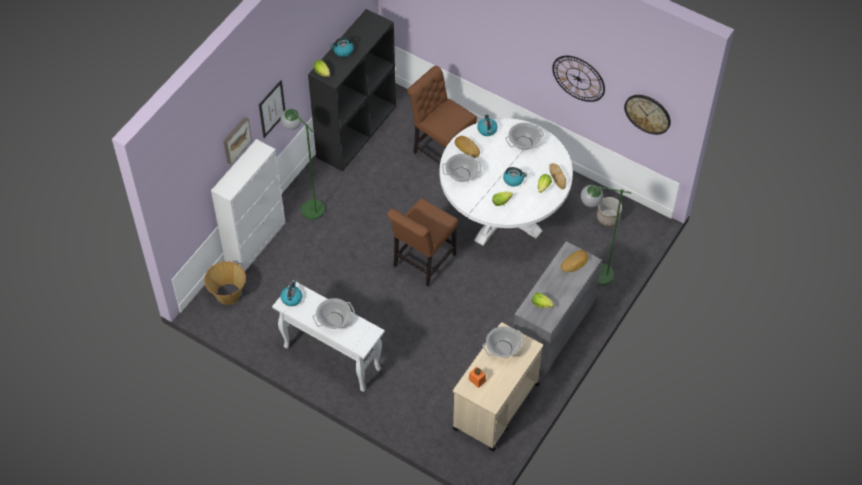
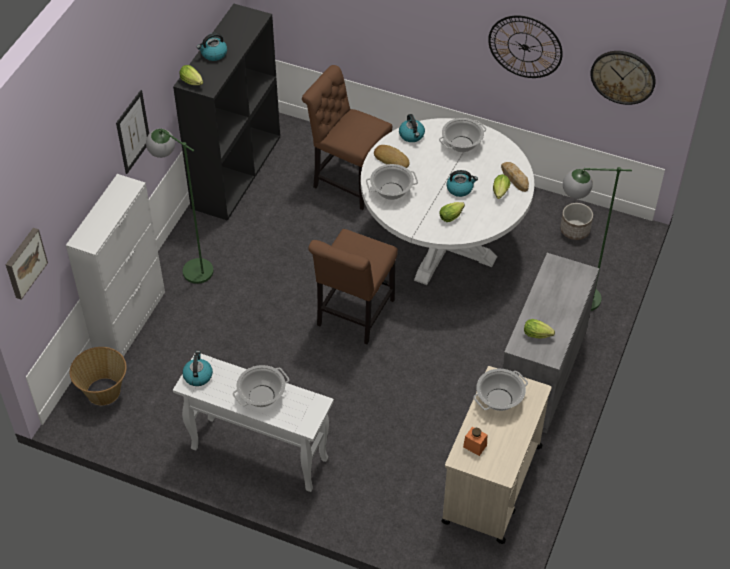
camera: 10 degrees left, 5 degrees down
picture [223,117,252,164] -> picture moved to [6,228,48,300]
bread [561,250,589,272] -> none

